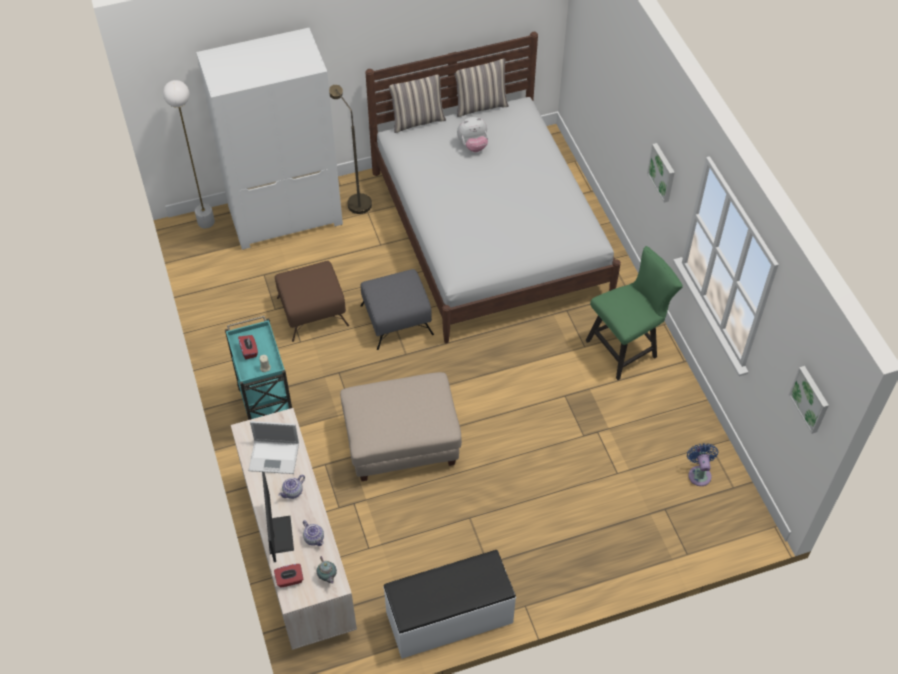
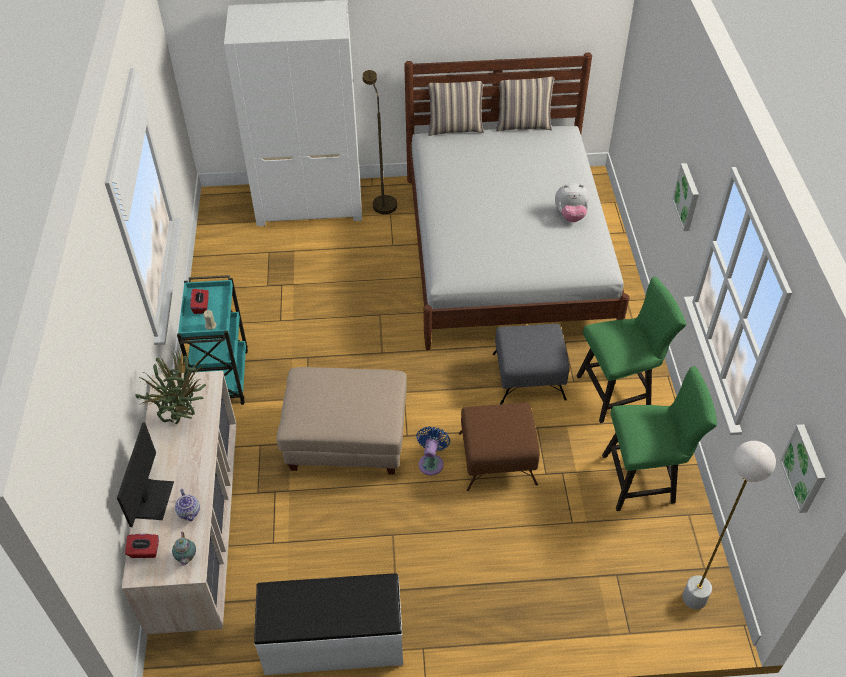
camera: 15 degrees right, 5 degrees down
white floor lamp [163,80,215,229] -> white floor lamp moved to [682,441,776,609]
laptop [248,421,299,474] -> potted plant [136,349,206,425]
brown ottoman [275,261,349,342] -> brown ottoman moved to [459,403,540,491]
teapot [278,475,305,499] -> none
grey ottoman [360,269,434,350] -> grey ottoman moved to [492,324,569,404]
plush toy [457,117,488,152] -> plush toy moved to [555,183,589,222]
blue fan [687,443,719,486] -> blue fan moved to [416,426,450,476]
none -> green chair [602,366,717,511]

